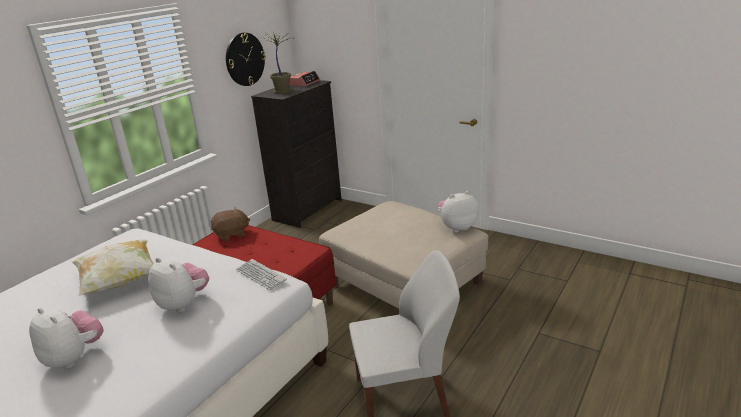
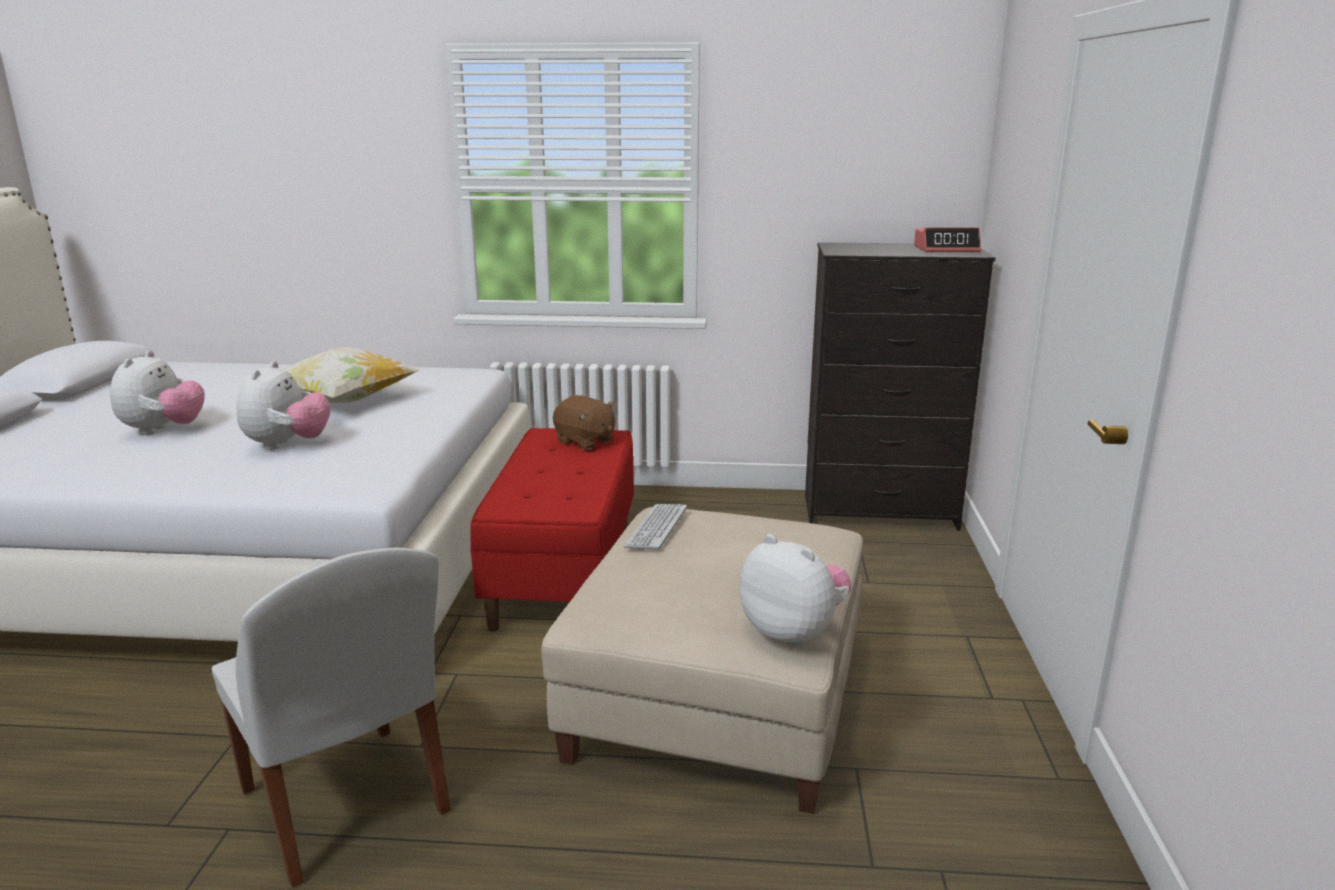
camera: 60 degrees right, 5 degrees down
wall clock [226,33,266,86] -> none
keyboard [236,259,287,290] -> keyboard moved to [623,504,687,550]
potted plant [261,31,292,94] -> none

